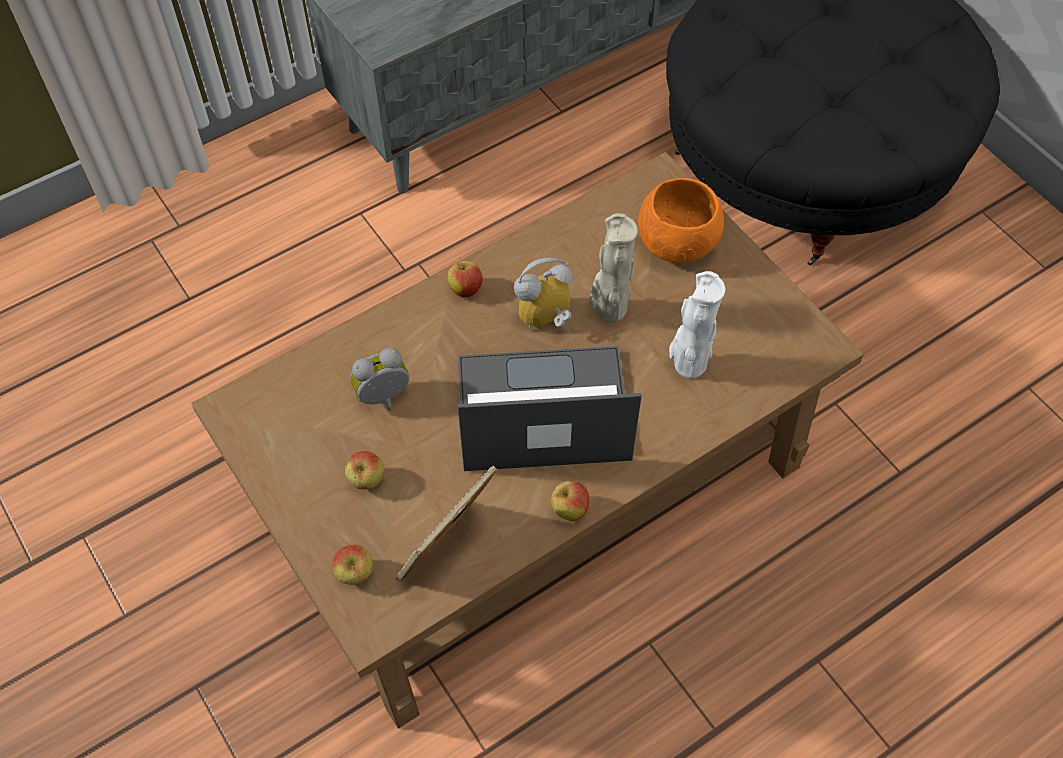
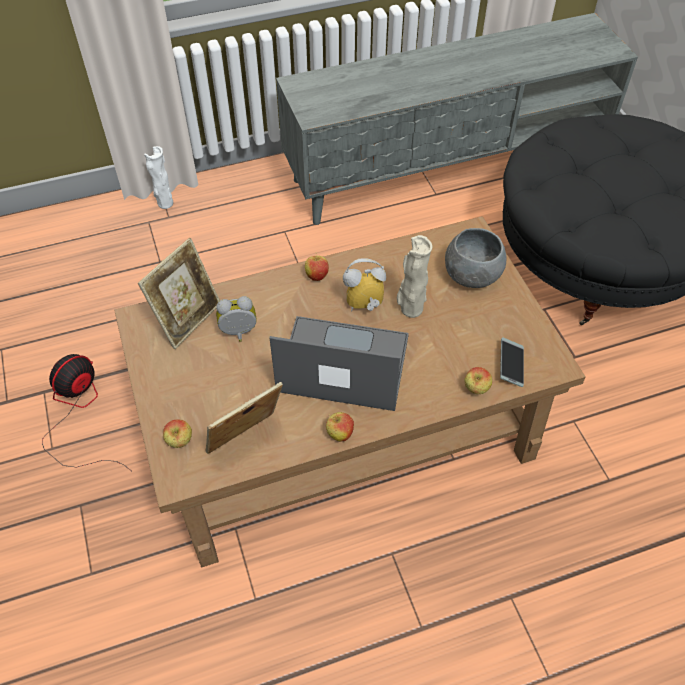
camera: 15 degrees right, 5 degrees down
apple [345,451,384,490] -> apple moved to [465,367,492,394]
orange bowl [638,178,724,262] -> grey bowl [445,228,507,288]
white vase [669,271,725,379] -> white vase moved to [144,146,173,209]
none -> fan [42,354,131,471]
none -> picture frame [138,238,220,349]
none -> phone [500,337,524,387]

